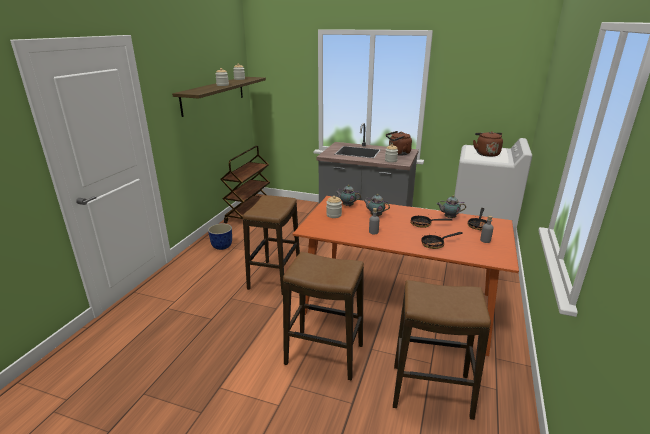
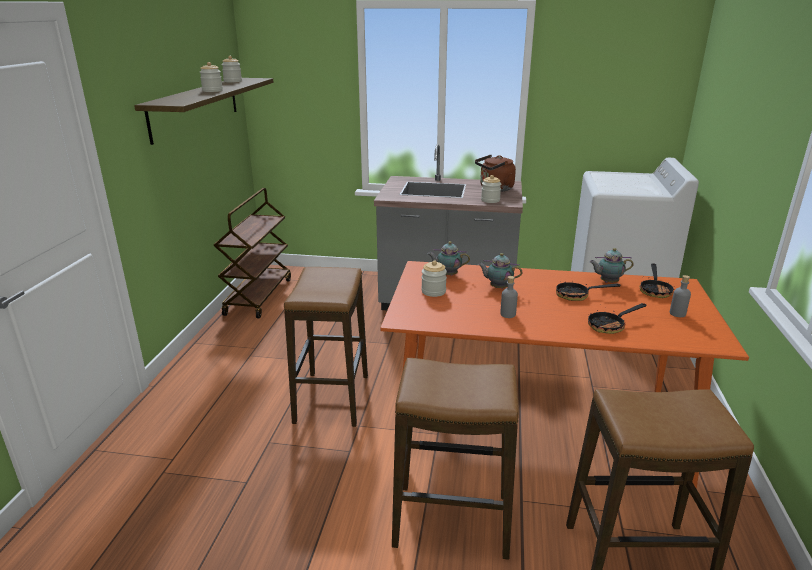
camera: 10 degrees left, 0 degrees up
planter [208,224,232,250] -> none
brown kettle [473,131,503,157] -> none

